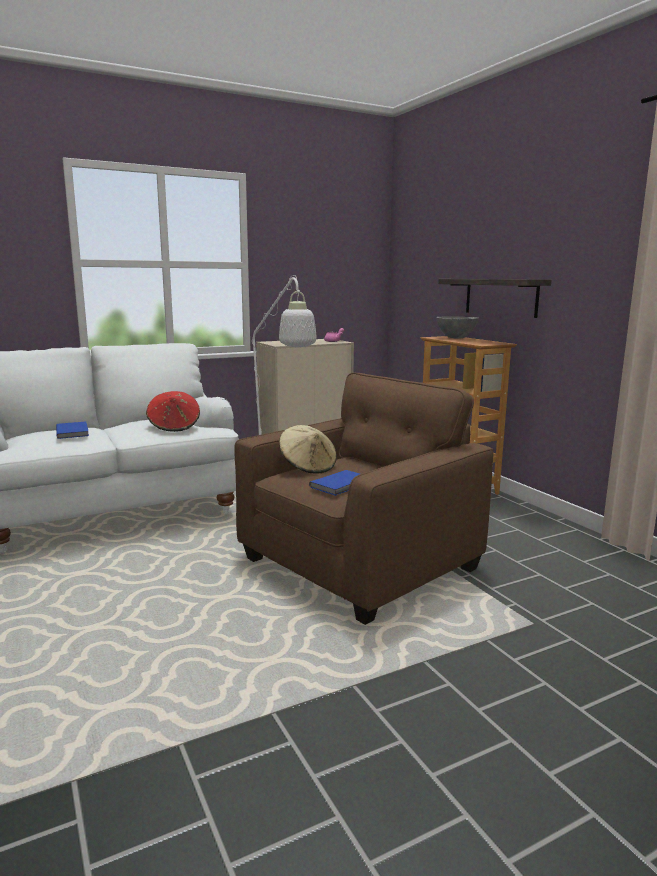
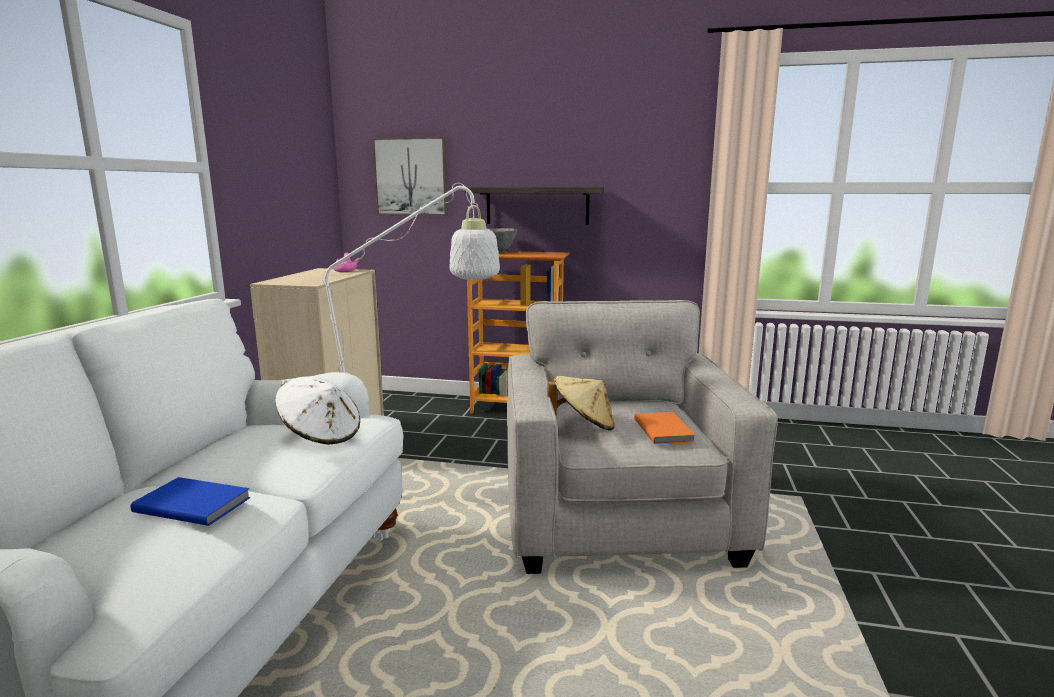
camera: 50 degrees left, 0 degrees up
red hat [146,391,200,432] -> white hat [275,376,360,445]
brown armchair [234,373,494,625] -> grey armchair [507,300,778,574]
blue book [309,470,359,496] -> orange book [634,412,695,444]
none -> picture [372,137,448,216]

